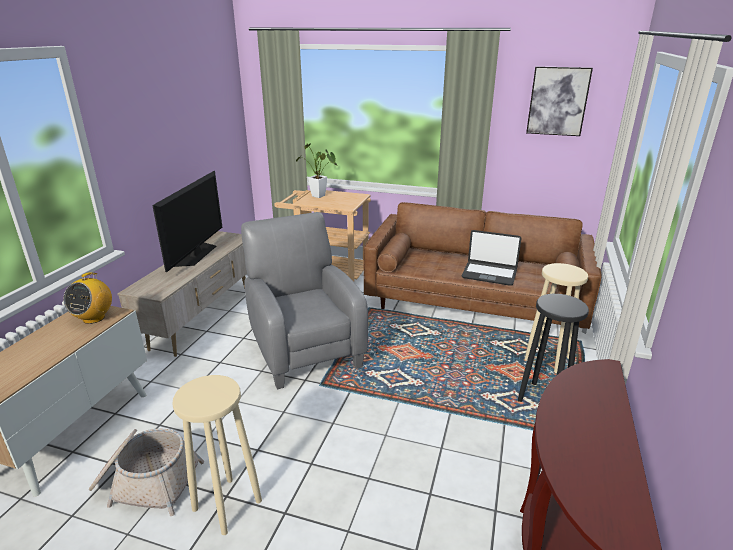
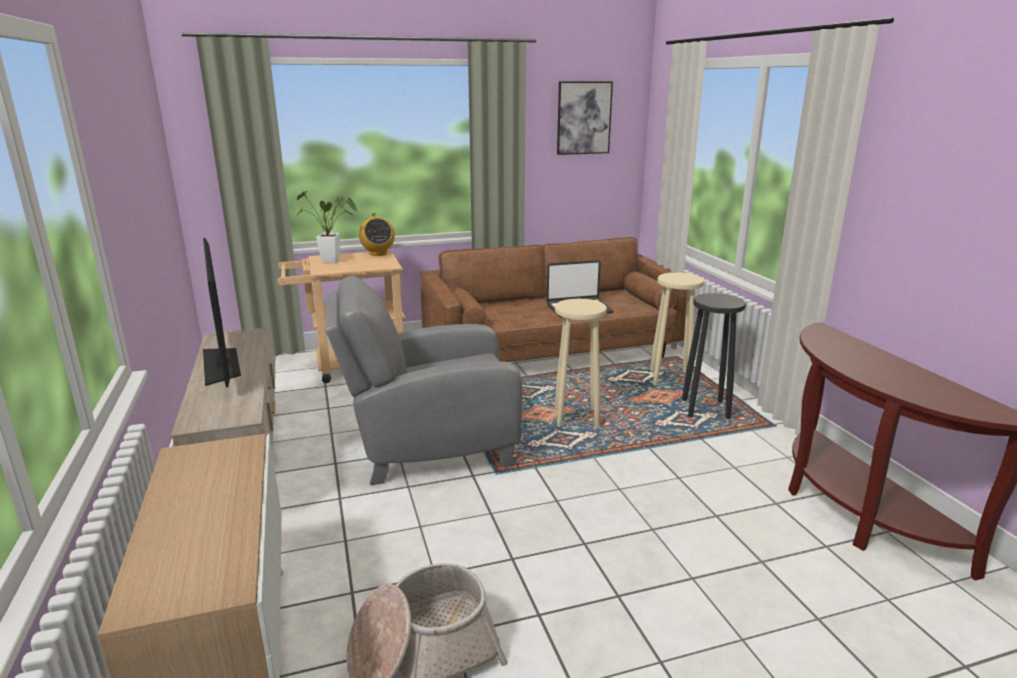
camera: 35 degrees left, 5 degrees down
radio [63,272,112,324] -> radio moved to [359,213,395,256]
beige stool [172,375,262,535] -> beige stool moved to [555,299,607,427]
grey armchair [241,212,368,389] -> grey armchair turned 45 degrees counterclockwise [325,276,523,485]

